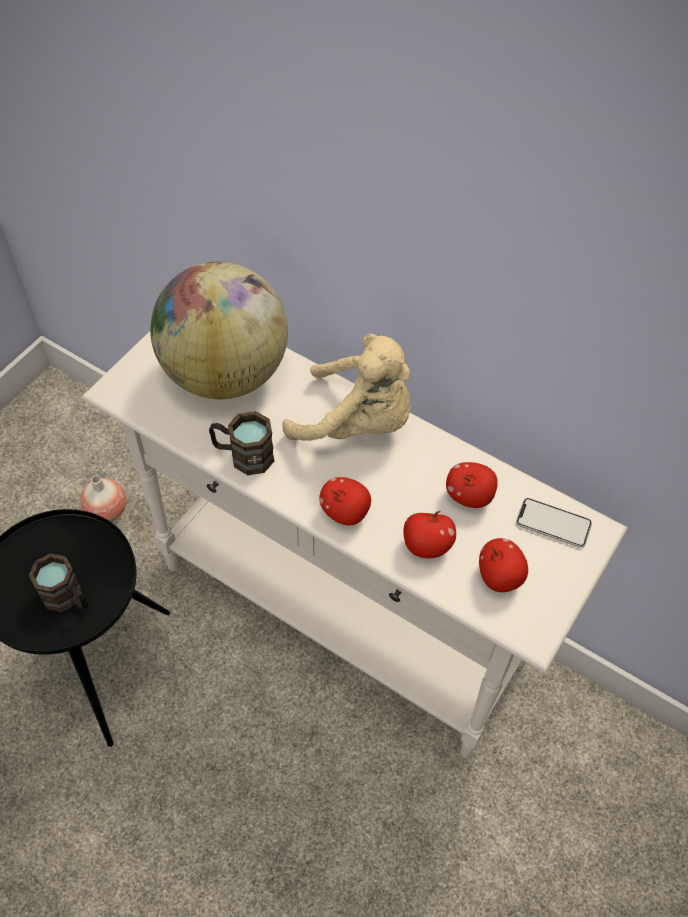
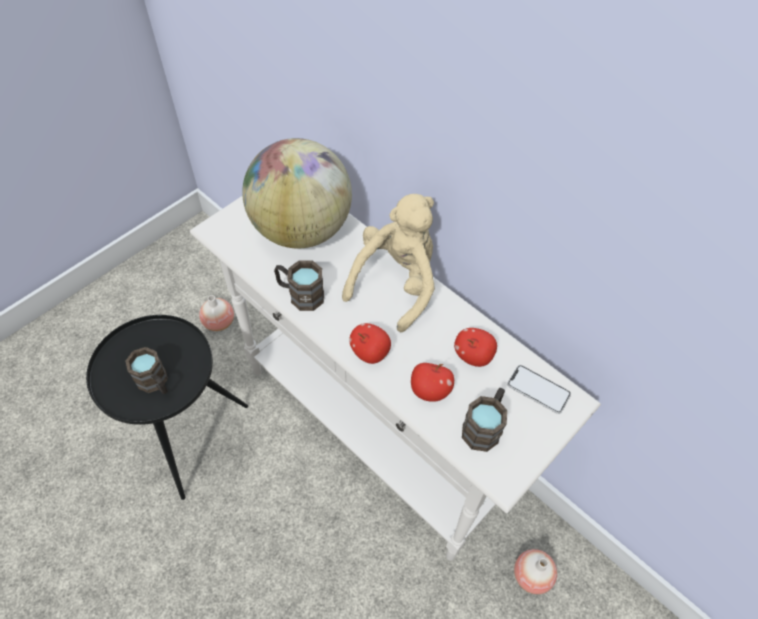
camera: 10 degrees right, 0 degrees up
beige plush toy [283,333,411,441] -> beige plush toy turned 90 degrees counterclockwise [342,194,435,332]
apple [479,538,528,592] -> brown mug [462,388,507,452]
none -> vase [514,549,557,594]

